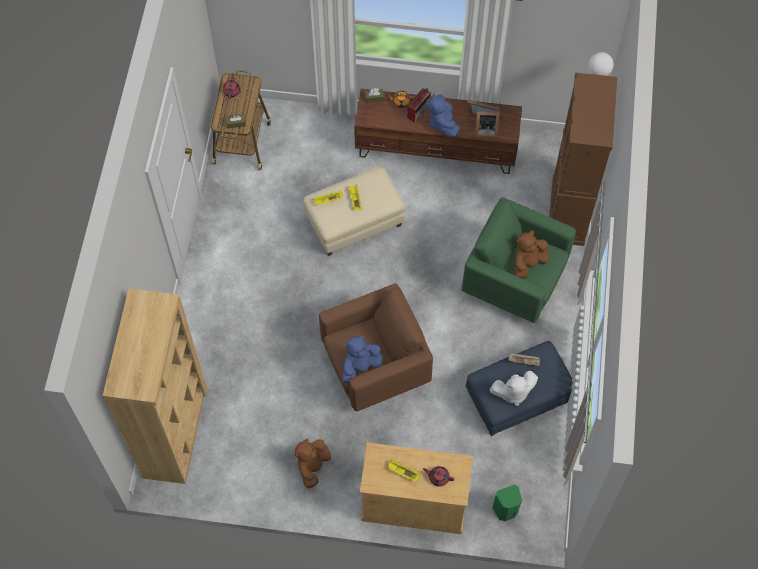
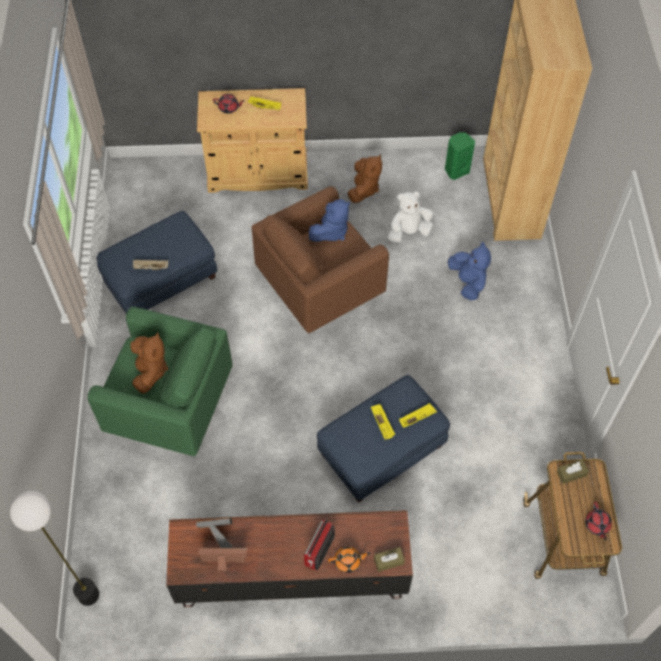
camera: 170 degrees right, 5 degrees down
beige ottoman [304,166,405,256] -> blue ottoman [317,375,450,503]
blue plush toy [428,93,460,137] -> blue plush toy moved to [448,242,491,300]
white plush toy [489,371,538,406] -> white plush toy moved to [388,191,434,243]
green speaker [493,485,522,521] -> green speaker moved to [445,132,475,180]
brown plush toy [514,231,549,279] -> brown plush toy turned 45 degrees counterclockwise [130,332,168,393]
brown cabinet [549,73,617,246] -> none

